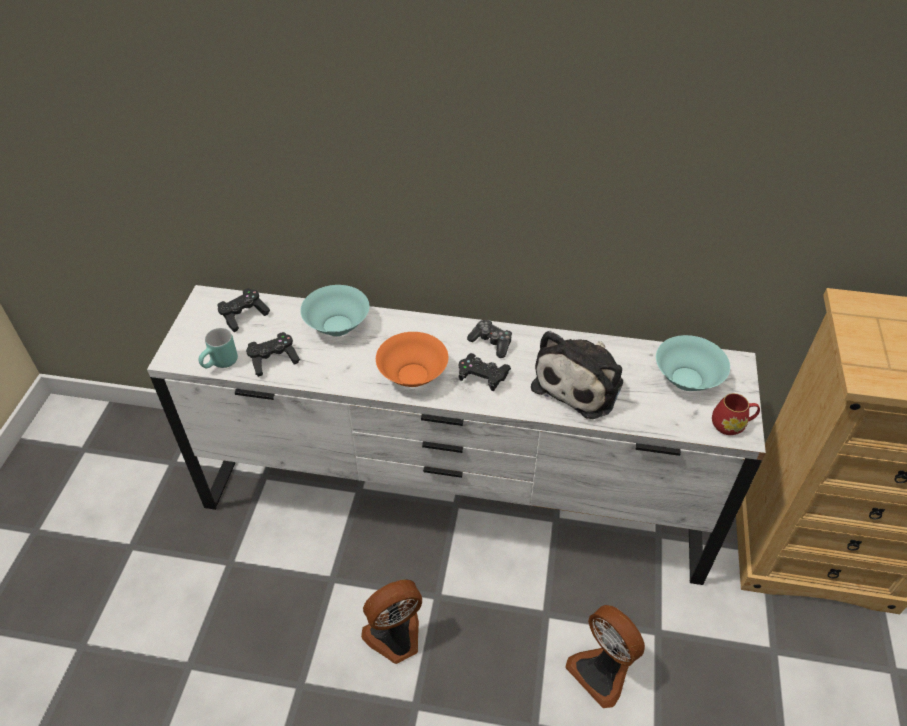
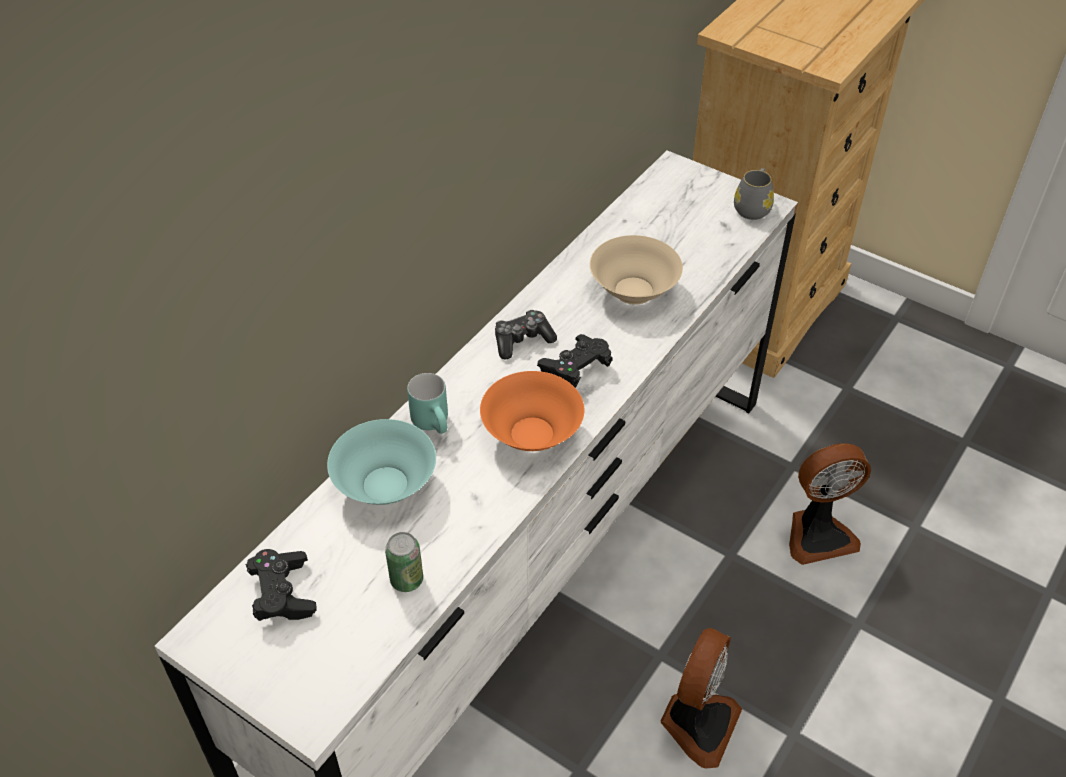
camera: 65 degrees left, 0 degrees up
turquoise mug [199,328,238,368] -> turquoise mug moved to [407,373,448,434]
black game controller [246,332,300,377] -> can [385,532,423,592]
fan [361,579,422,664] -> fan turned 150 degrees counterclockwise [661,628,742,769]
plush toy [531,331,623,419] -> beige bowl [590,235,683,305]
turquoise bowl [656,335,730,391] -> none
red mug [712,393,760,435] -> grey mug [734,168,774,220]

